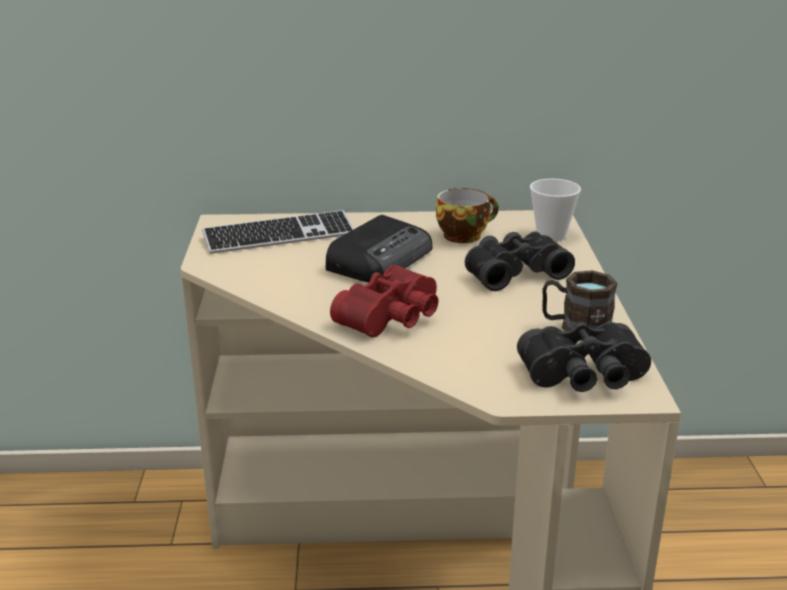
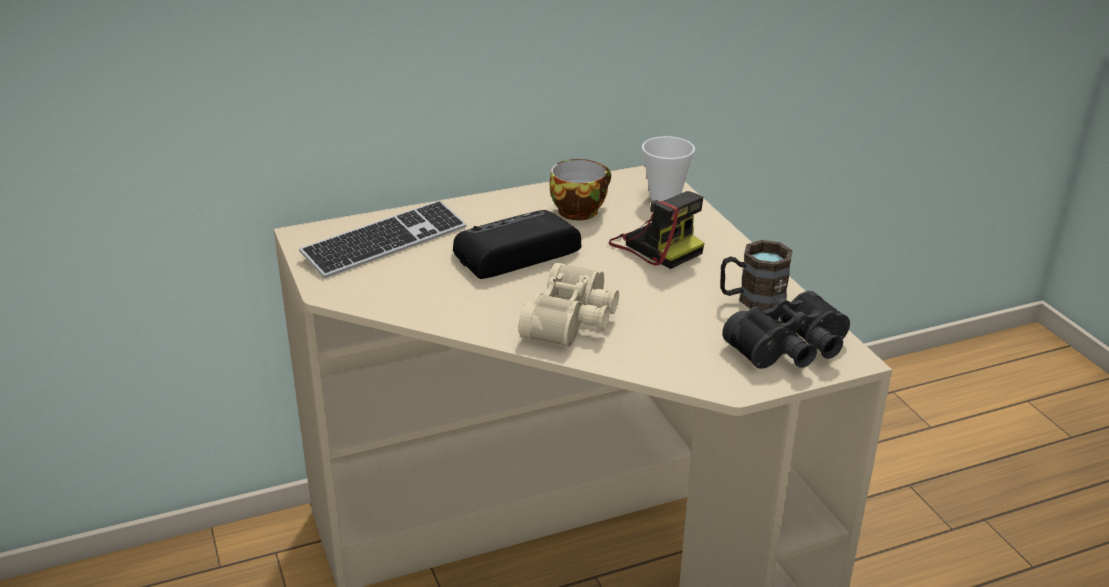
camera: 20 degrees left, 5 degrees up
radio [326,215,432,282] -> radio turned 135 degrees counterclockwise [453,210,581,279]
red binoculars [330,265,438,338] -> beige binoculars [519,263,619,347]
black binoculars [465,232,575,291] -> camera [609,191,704,269]

